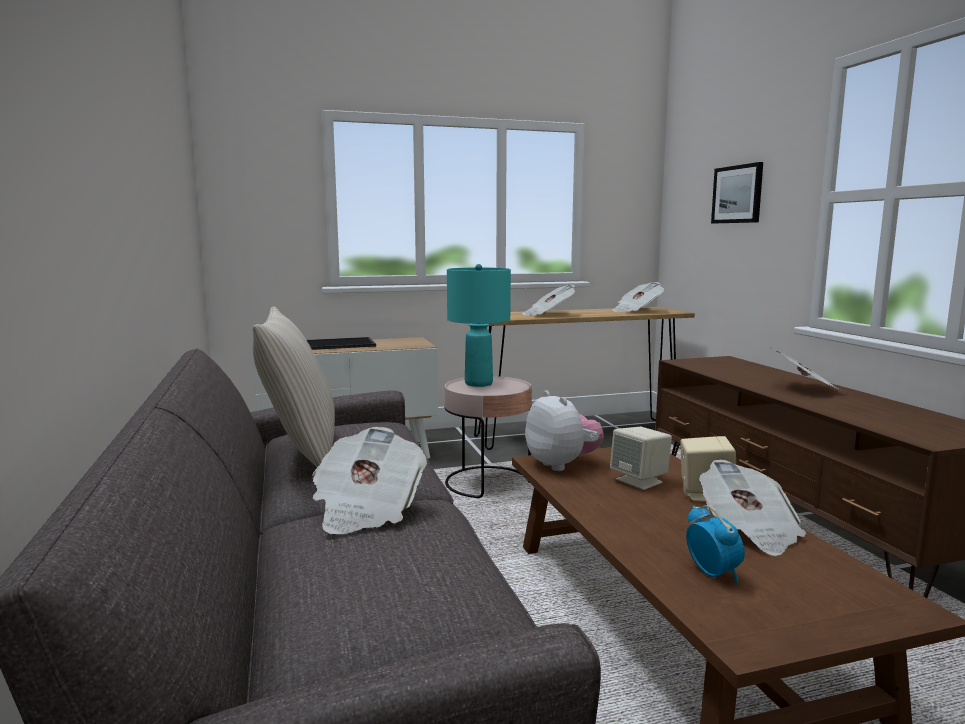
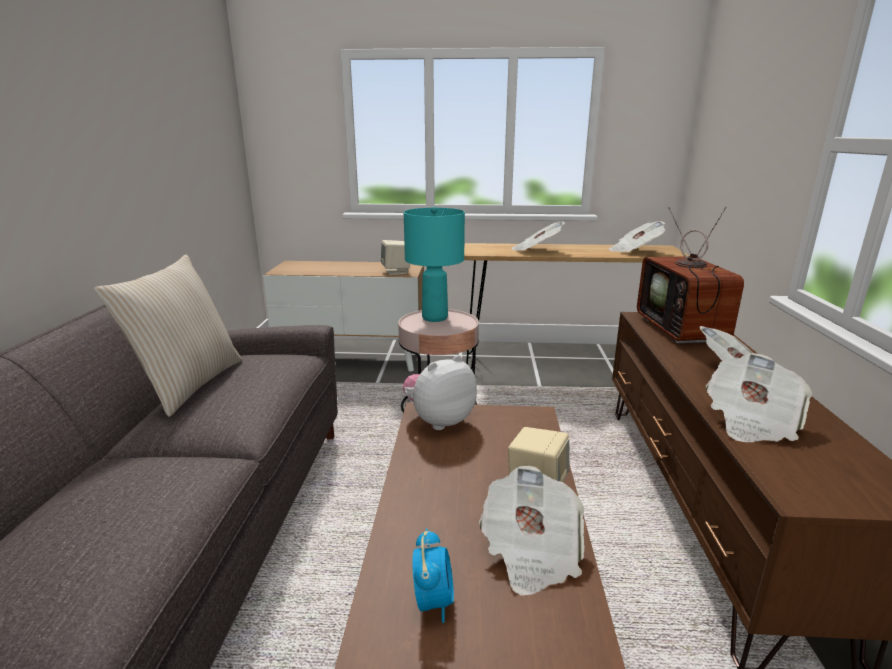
camera: 20 degrees right, 10 degrees up
tray [307,337,376,350] -> none
newspaper [312,427,427,534] -> newspaper moved to [706,353,812,442]
plush toy [525,390,604,471] -> plush toy turned 120 degrees counterclockwise [403,355,477,430]
beige speaker [610,427,672,490] -> beige speaker moved to [381,240,410,275]
picture [711,162,763,223] -> none
none -> television [637,207,744,343]

